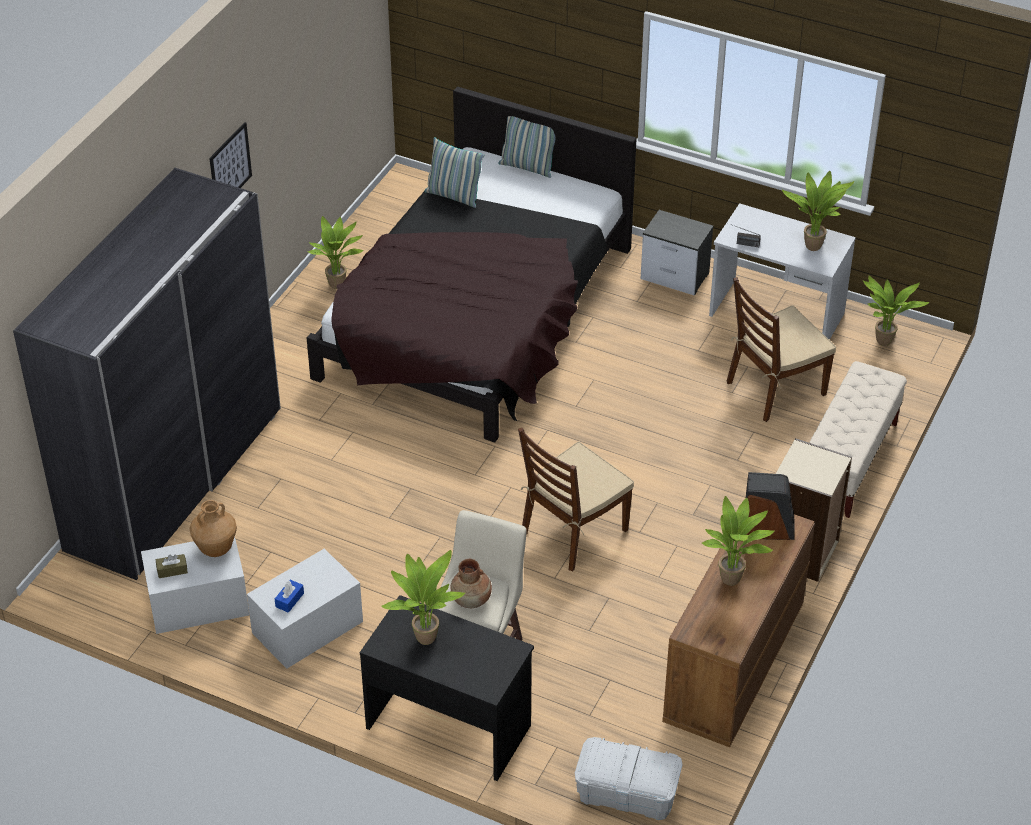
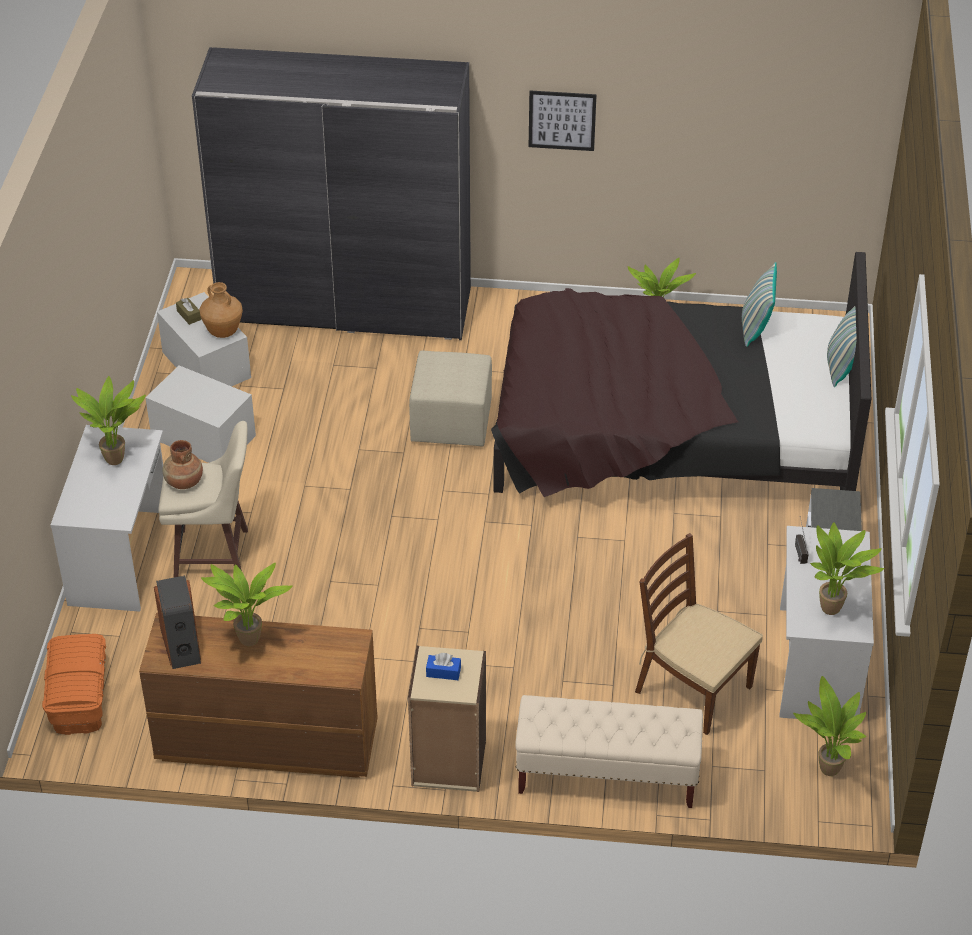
camera: 70 degrees right, 0 degrees up
blue tissue box [275,580,304,613] -> blue tissue box moved to [426,653,461,680]
black desk [360,595,534,781] -> white desk [50,425,163,612]
brown chair [518,428,634,571] -> none
white storage box [575,737,683,820] -> orange storage box [42,634,106,735]
speaker [746,472,795,540] -> speaker moved to [154,576,201,669]
none -> beige ottoman [409,351,492,447]

